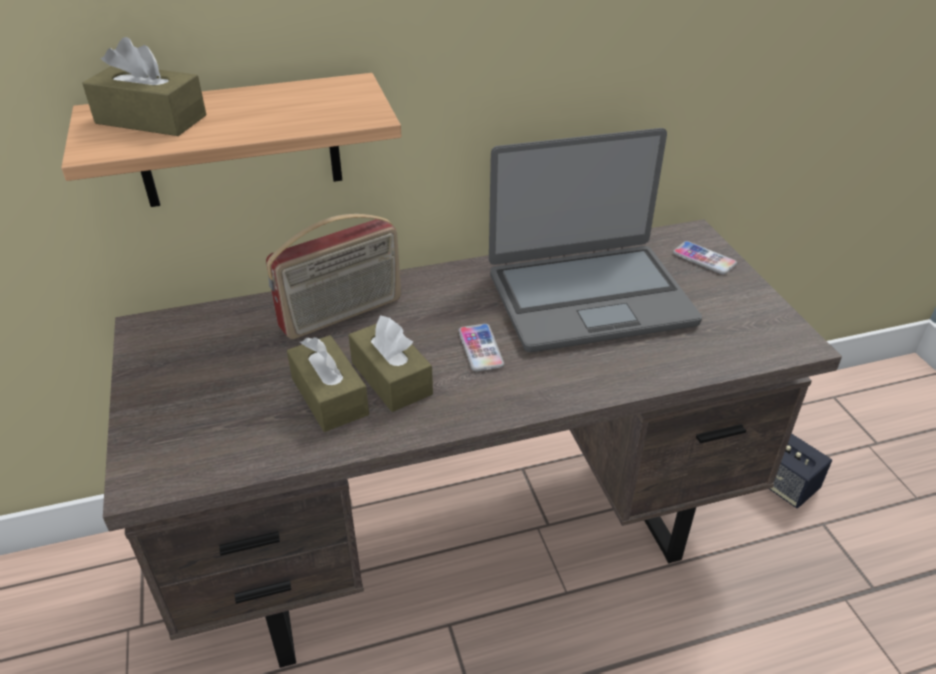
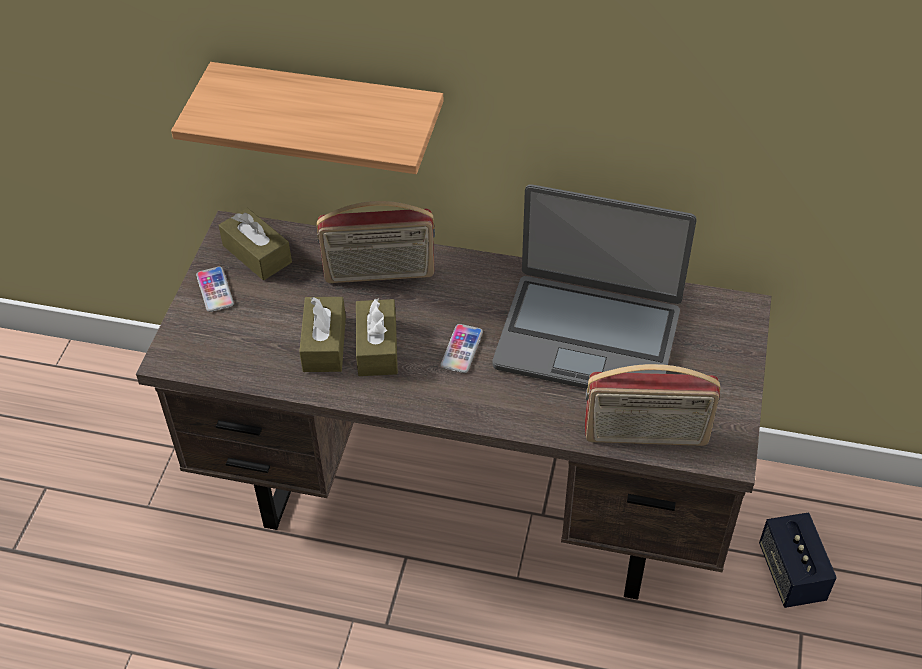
camera: 30 degrees right, 10 degrees up
brown tissue box [82,37,206,136] -> brown tissue box moved to [218,208,292,280]
phone [673,241,737,274] -> phone moved to [196,266,234,312]
none -> radio [585,364,720,446]

